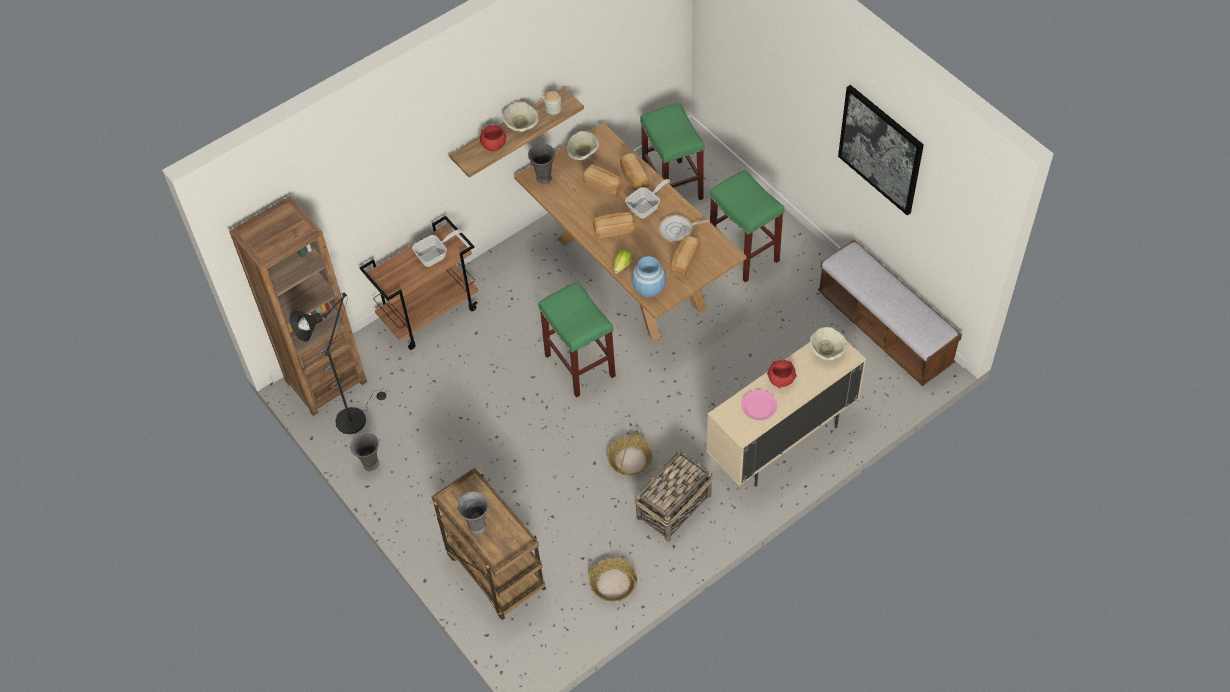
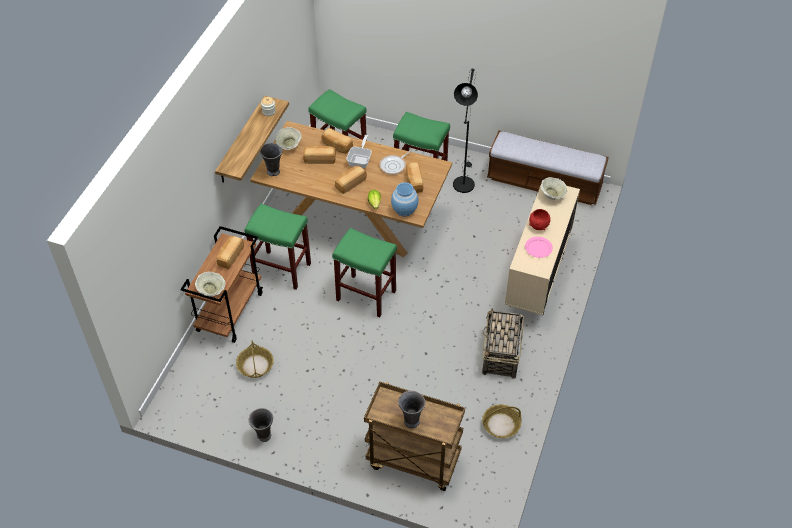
camera: 35 degrees left, 5 degrees down
brown bookcase [229,196,367,416] -> none
black floor lamp [289,292,386,434] -> black floor lamp moved to [453,69,478,193]
frying pan [412,229,462,267] -> bread [217,236,244,269]
red bowl [480,125,507,151] -> none
beige bowl [503,102,539,132] -> beige bowl moved to [195,272,225,296]
basket [607,430,653,476] -> basket moved to [236,340,273,378]
picture [838,85,924,215] -> none
none -> green stool [244,204,311,290]

